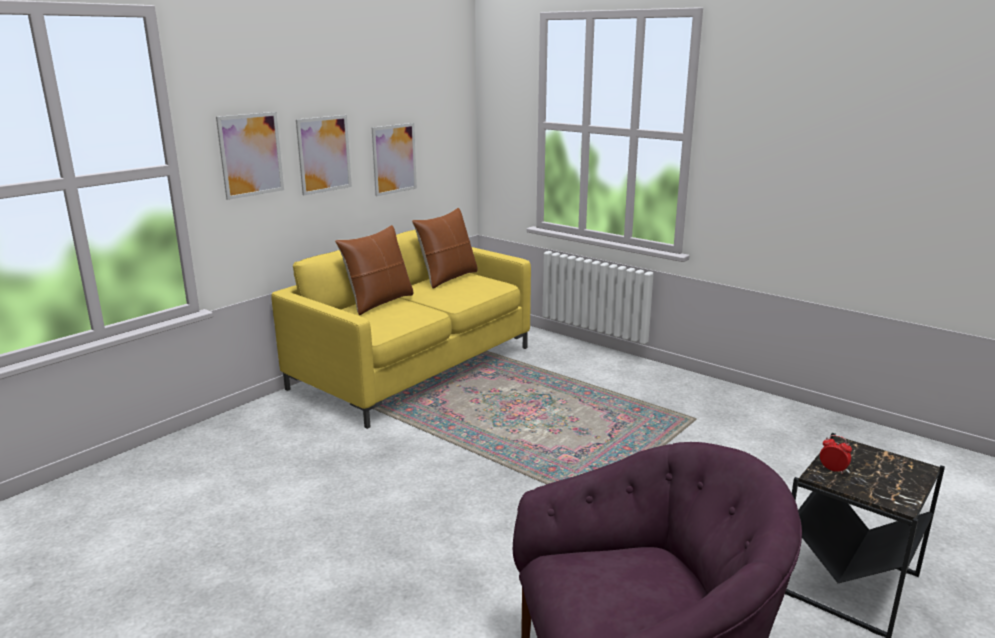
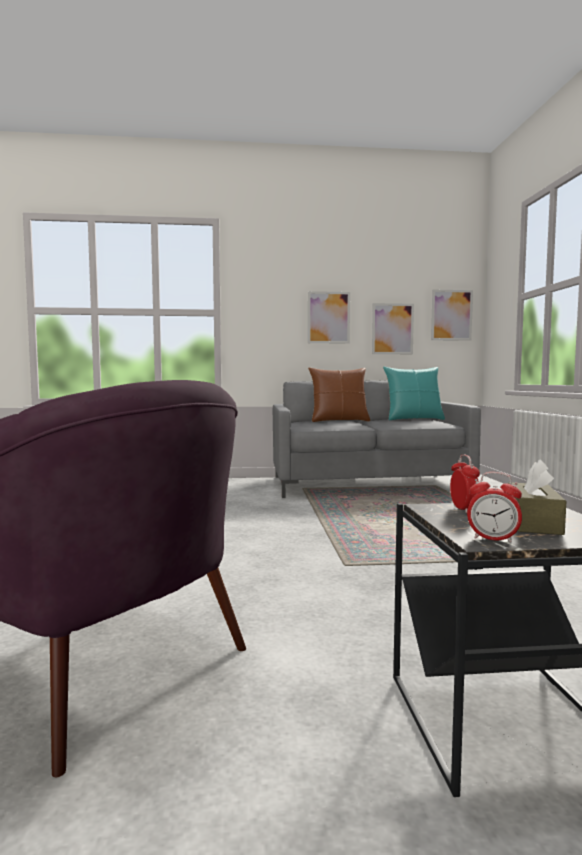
camera: 45 degrees right, 15 degrees down
picture [216,112,284,200] -> picture moved to [431,290,473,341]
yellow sofa [271,230,531,429] -> grey sofa [273,380,481,498]
brown pillow [412,208,478,288] -> turquoise pillow [383,367,445,420]
none -> alarm clock [467,472,522,543]
none -> brown tissue box [508,459,566,535]

